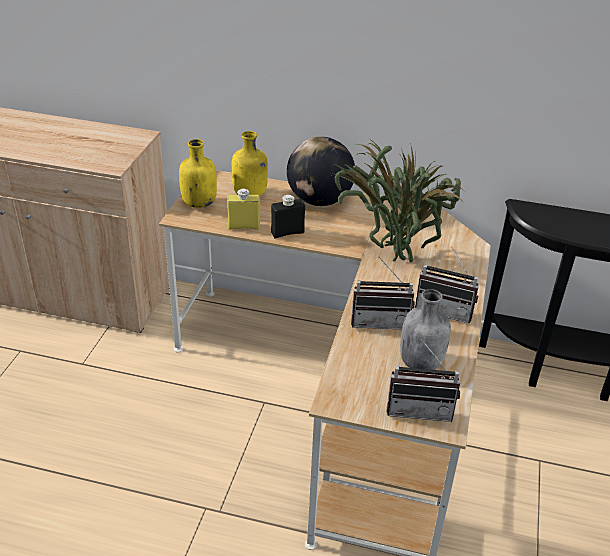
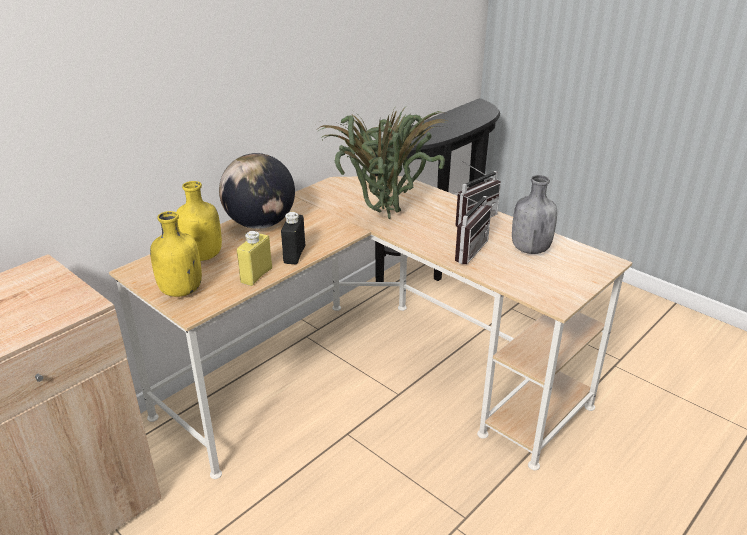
camera: 60 degrees left, 5 degrees down
radio [386,339,460,422] -> none

